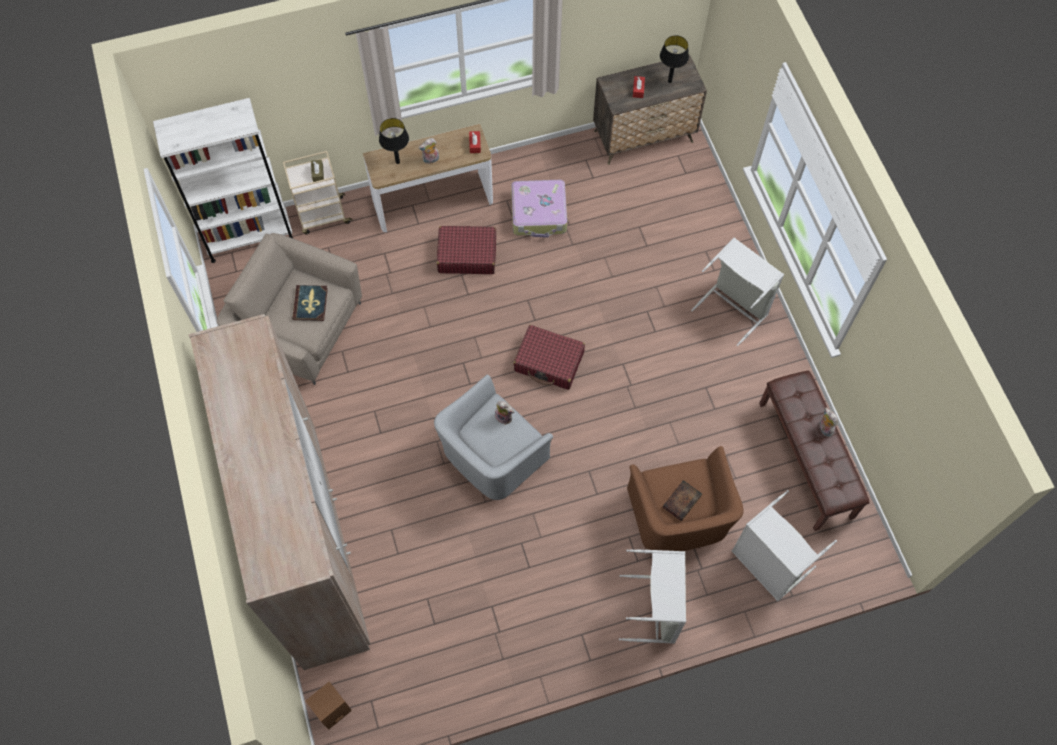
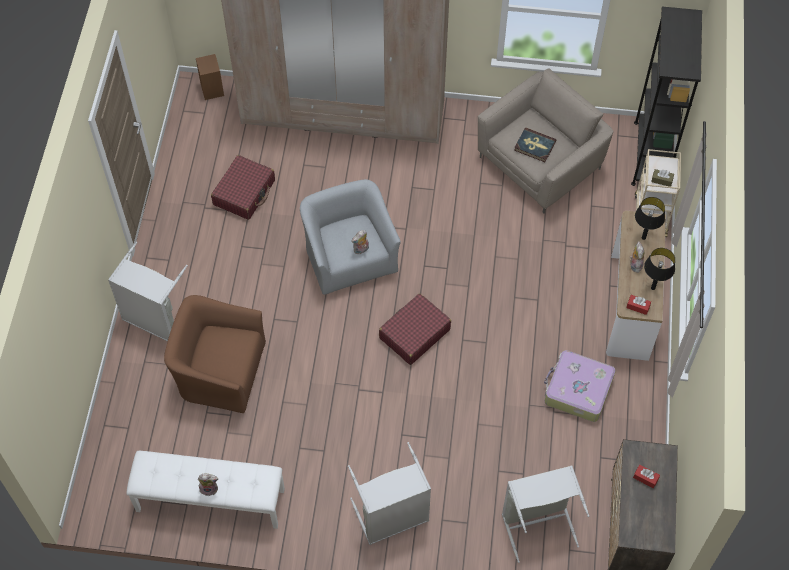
camera: 115 degrees right, 5 degrees down
white bookcase [153,98,293,263] -> black bookcase [631,6,702,186]
red suitcase [437,226,496,274] -> red suitcase moved to [211,155,275,220]
black table lamp [660,35,689,83] -> black table lamp moved to [644,248,675,290]
book [663,480,702,521] -> none
grey laundry basket [732,490,837,601] -> grey laundry basket moved to [502,465,590,563]
brown bench [759,371,870,531] -> white bench [126,451,285,529]

